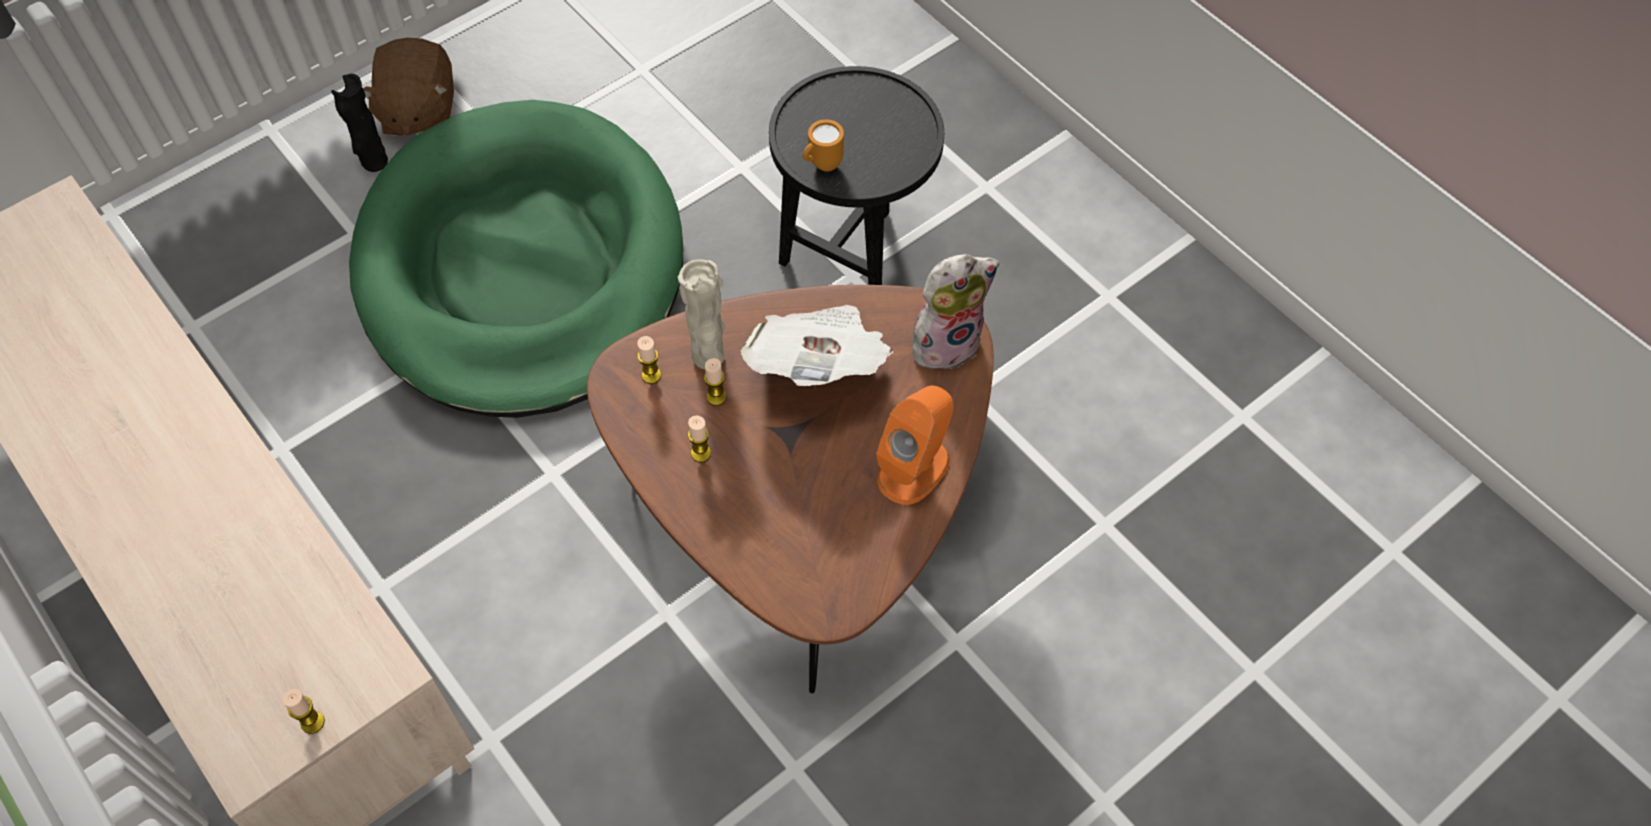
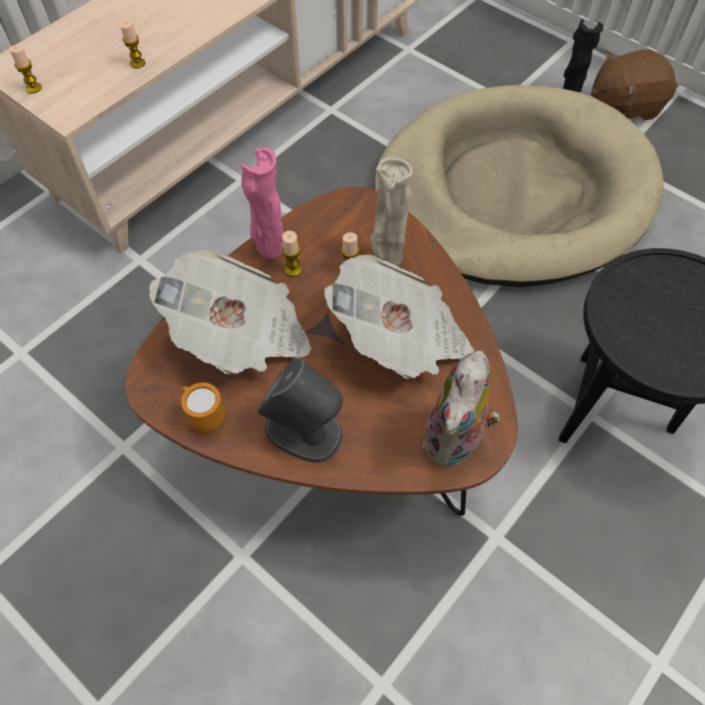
camera: 80 degrees right, 0 degrees up
green dog bed [349,100,683,418] -> beige dog bed [374,85,664,287]
candle [637,336,661,384] -> candle moved to [120,19,145,68]
orange mug [803,119,844,172] -> orange mug moved to [181,383,225,433]
orange speaker [876,386,953,505] -> grey speaker [257,358,343,463]
plush toy [912,254,1000,369] -> plush toy turned 60 degrees clockwise [422,351,500,468]
none -> newspaper [149,249,312,375]
none -> pink vase [240,148,284,259]

